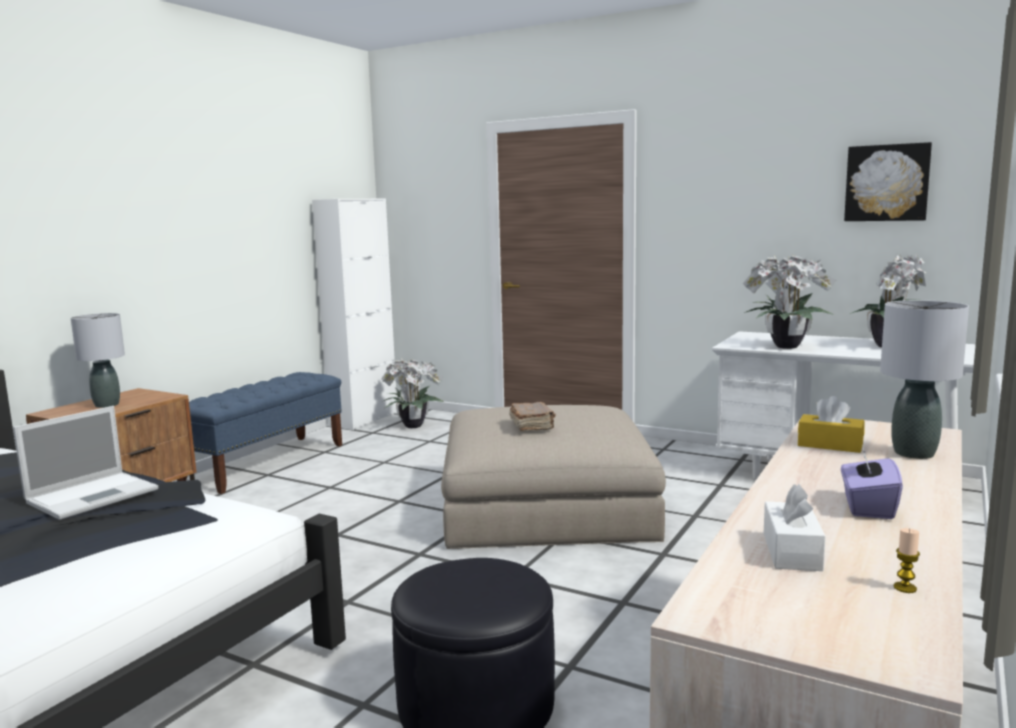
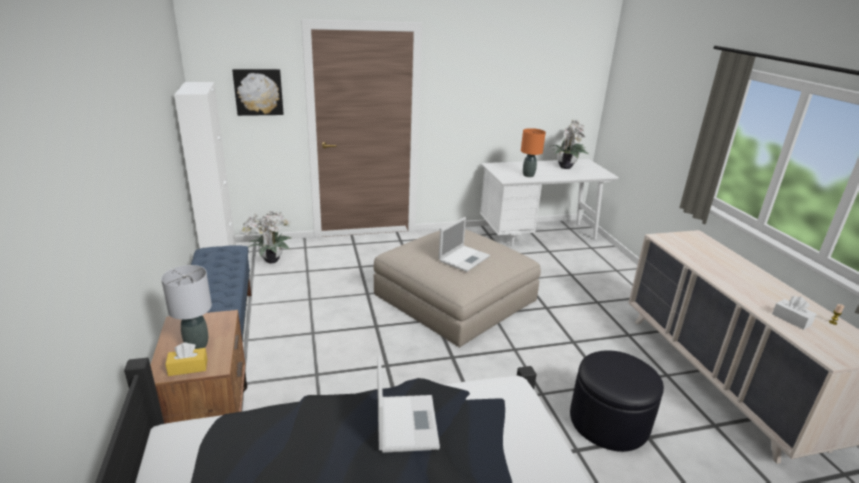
camera: 45 degrees left, 15 degrees up
brown book [509,402,556,431] -> laptop [439,217,490,272]
potted plant [742,255,836,349] -> orange table lamp [521,128,546,177]
yellow tissue box [798,396,864,453] -> yellow tissue box moved to [165,342,207,376]
purple tissue box [841,445,903,519] -> none
picture [844,142,932,221] -> picture moved to [232,69,284,116]
grey table lamp [880,300,969,459] -> none

